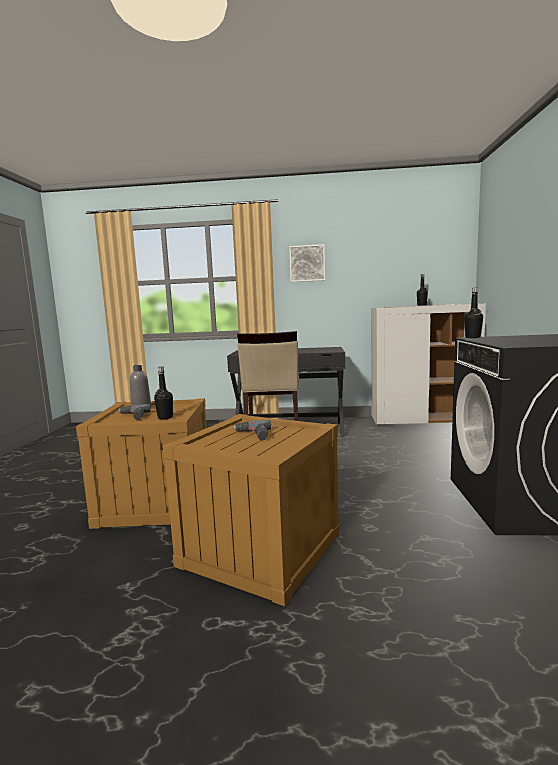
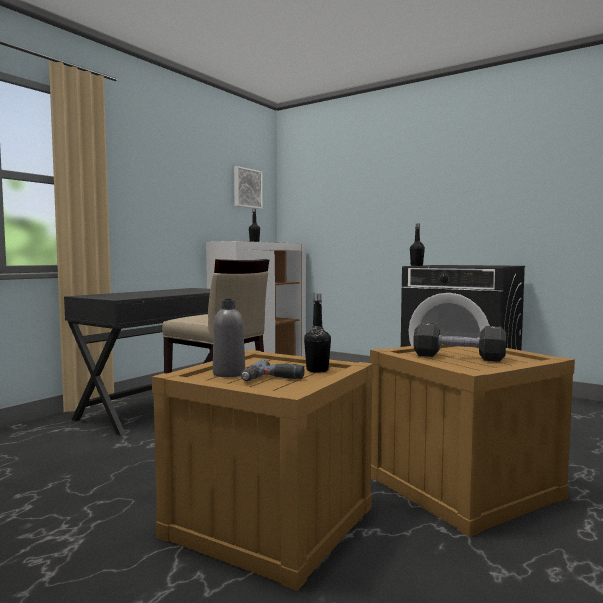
camera: 60 degrees left, 5 degrees down
power drill [233,420,271,440] -> black dumbbell [413,323,506,362]
picture [289,244,325,282] -> picture moved to [234,166,263,209]

